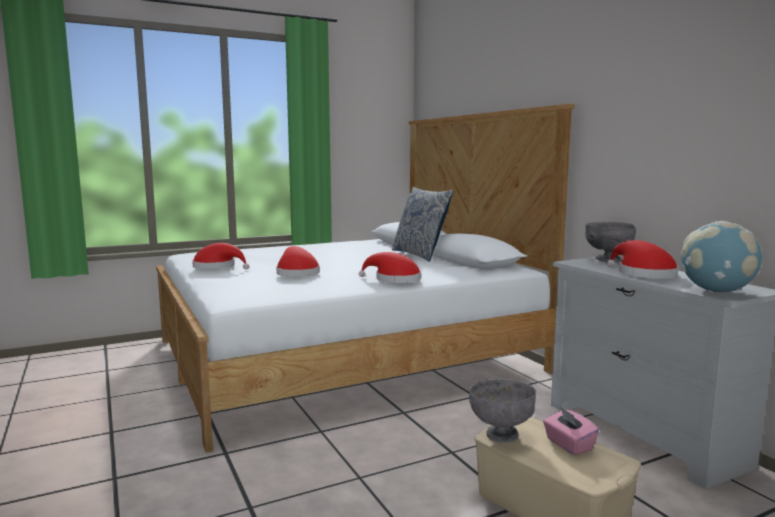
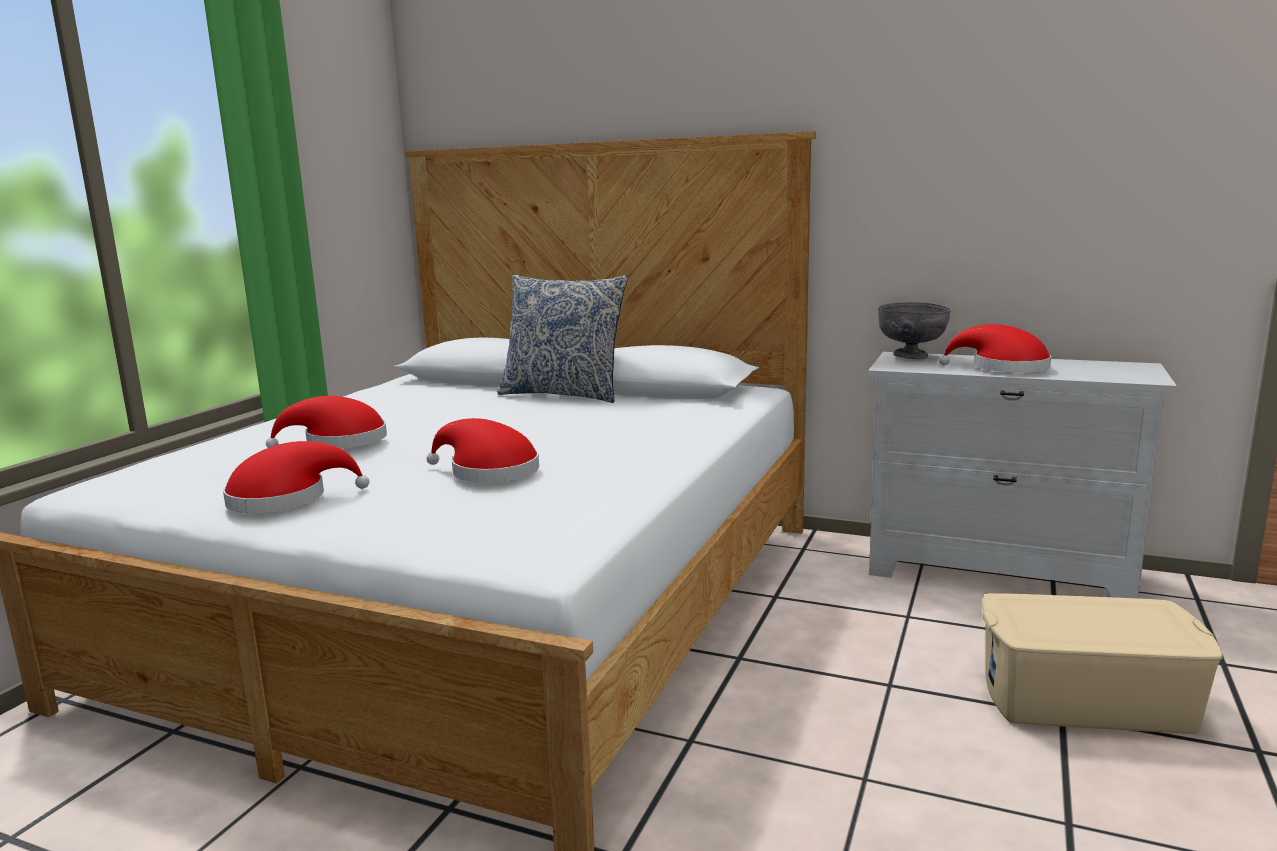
camera: 40 degrees left, 5 degrees up
red hat [359,252,421,283] -> red hat moved to [266,396,387,448]
grey bowl [469,379,536,443] -> none
pink tissue box [543,407,599,455] -> none
globe [680,221,762,293] -> none

